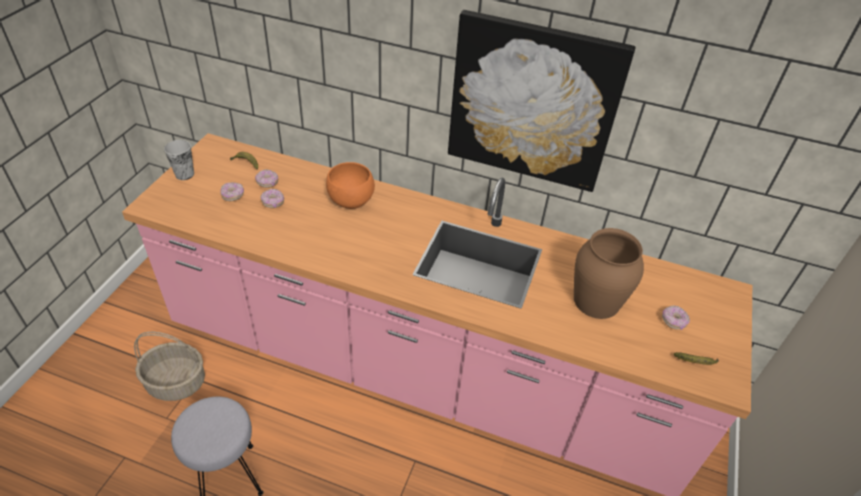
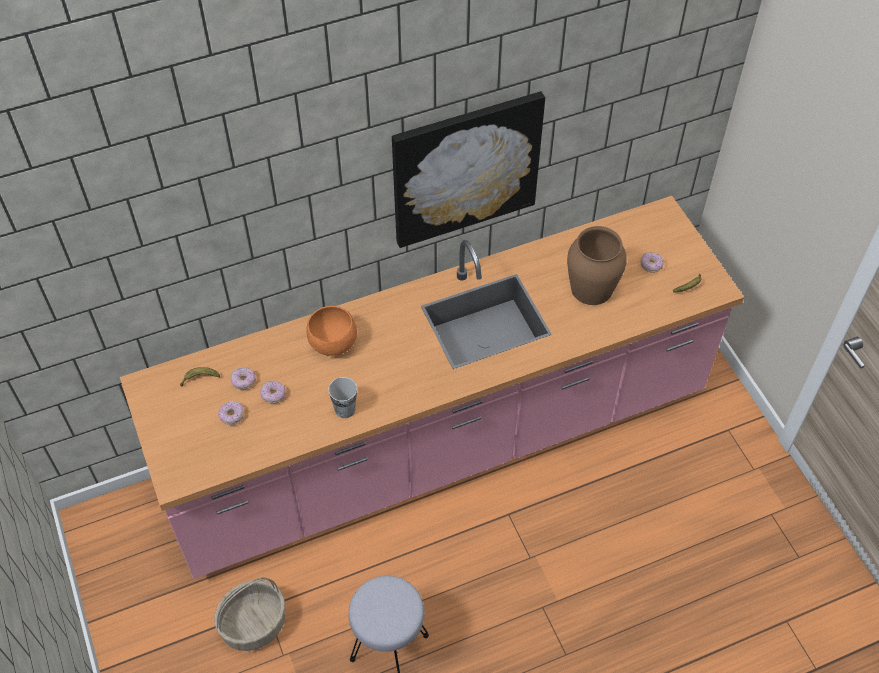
camera: 40 degrees left, 10 degrees up
cup [164,140,194,180] -> cup moved to [328,377,357,418]

